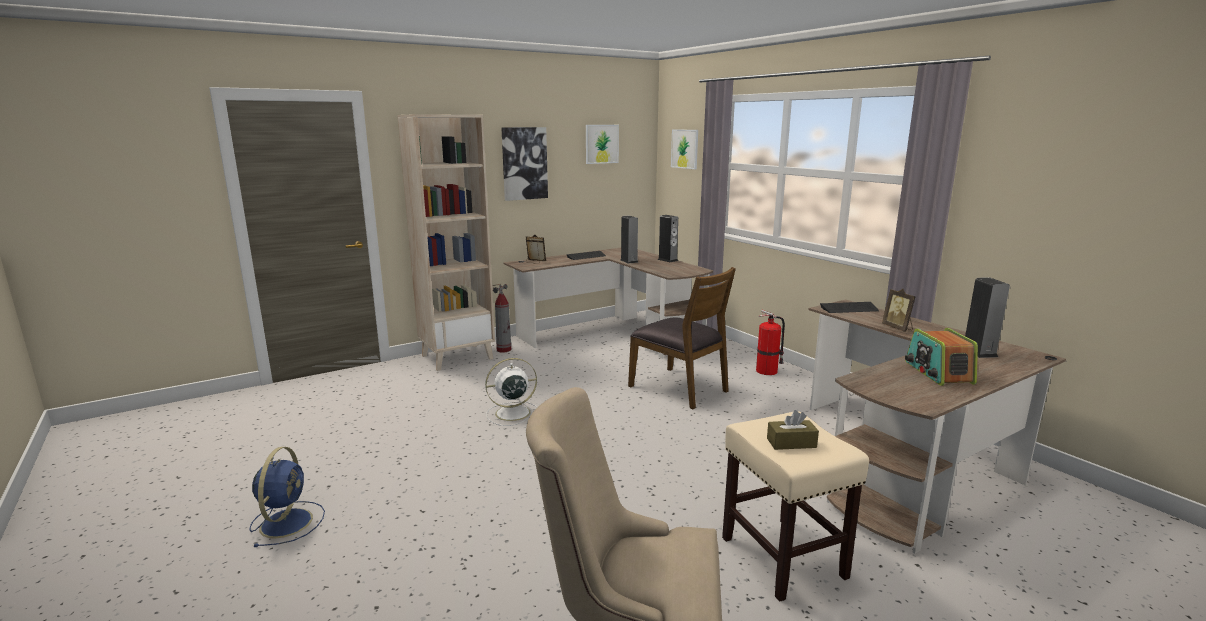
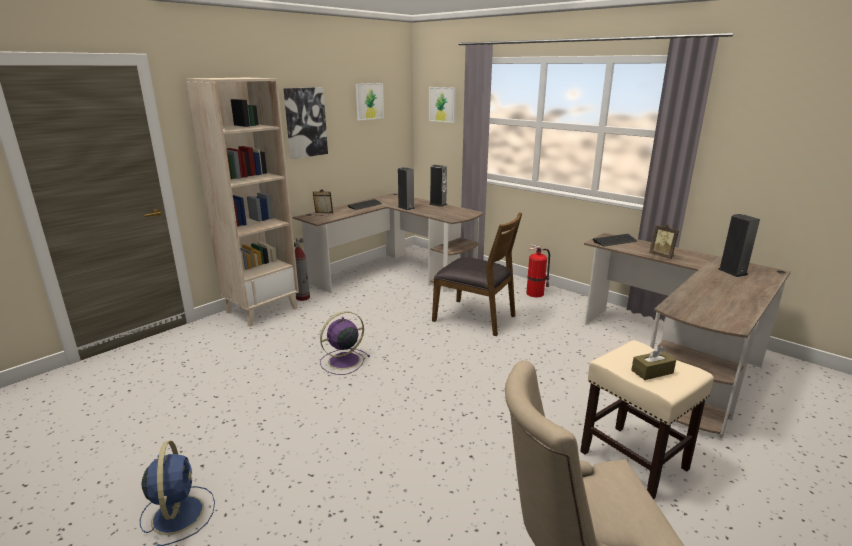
camera: 15 degrees left, 5 degrees up
white fan [485,358,538,426] -> purple fan [320,311,370,375]
radio [905,328,978,386] -> none

